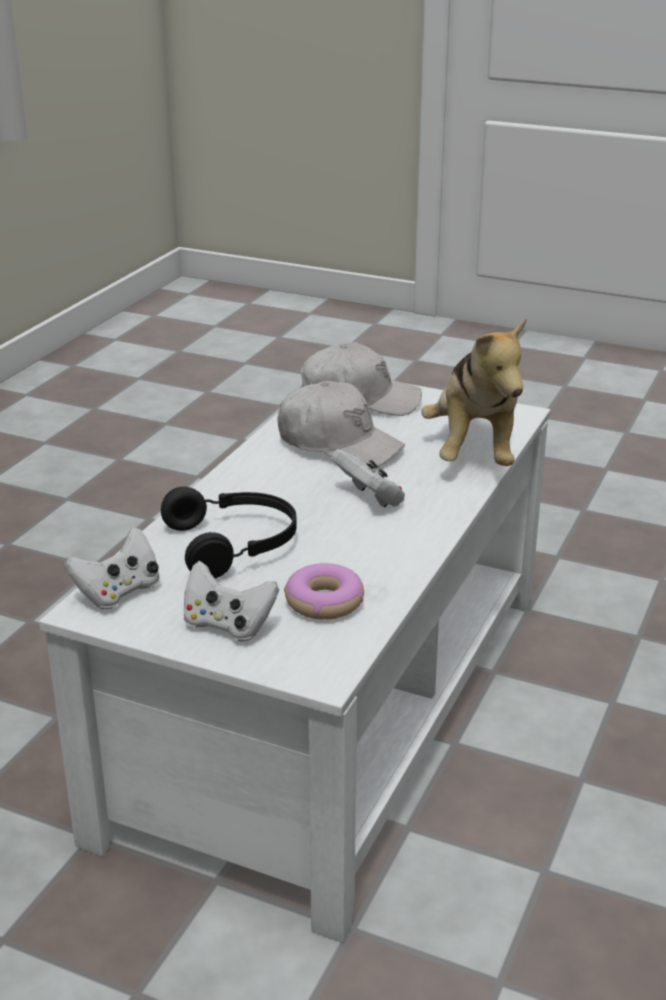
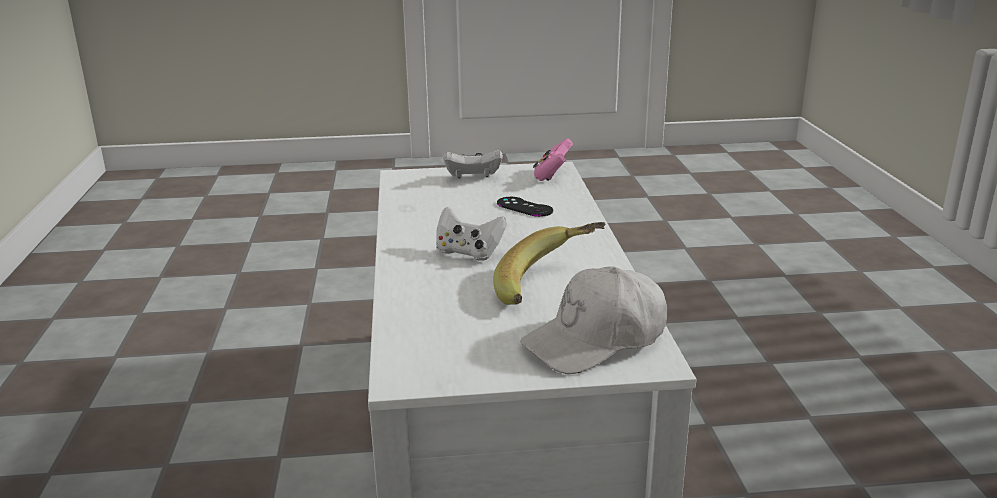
camera: 150 degrees right, 5 degrees down
white game controller [65,526,160,610] -> pink game controller [533,138,573,181]
black headphones [161,487,297,578] -> black game controller [497,197,553,217]
white cap [277,381,405,469] -> banana [493,222,606,305]
donut [284,563,364,620] -> none
plush toy [421,318,526,466] -> none

